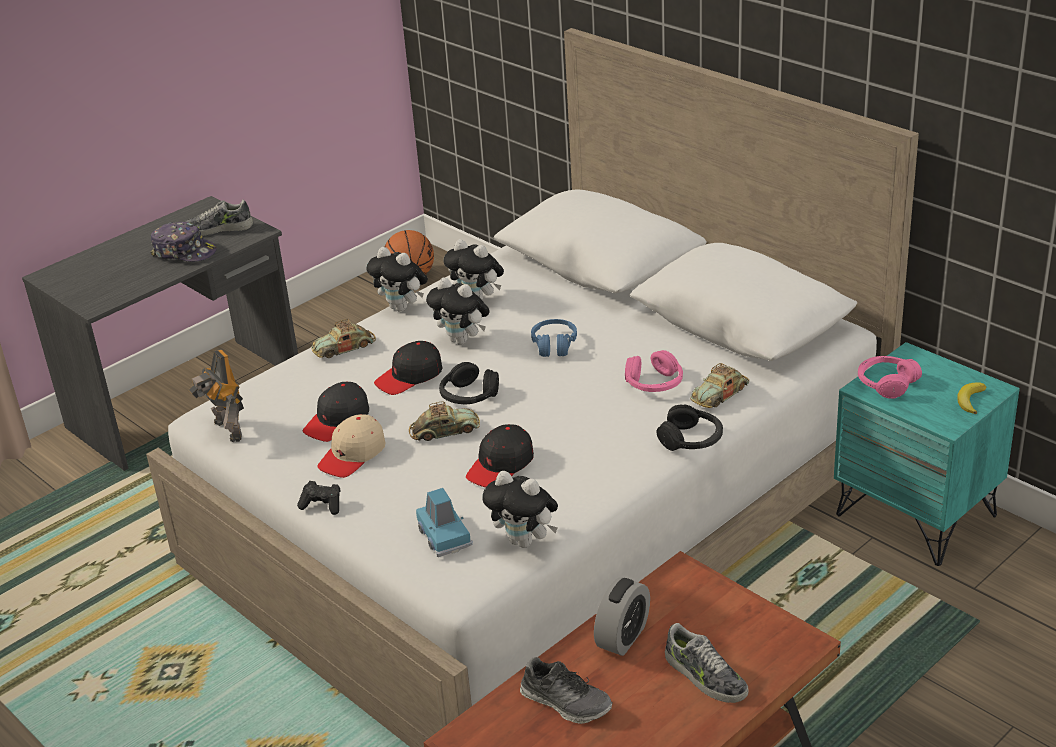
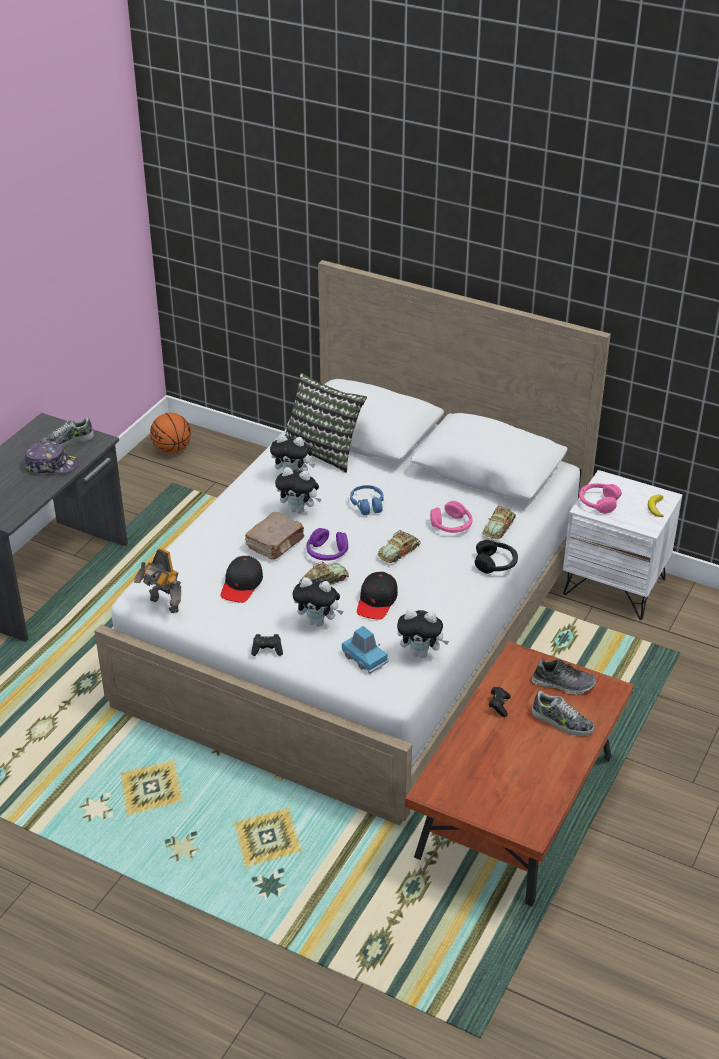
camera: 20 degrees left, 5 degrees up
toy car [311,319,376,358] -> toy car moved to [378,530,421,563]
beige cap [317,414,385,478] -> none
plush toy [366,247,428,312] -> plush toy moved to [292,577,343,626]
black cap [374,341,442,395] -> brown book [245,512,305,560]
black headphones [439,362,499,405] -> purple headphones [307,528,348,561]
shoe [520,657,613,724] -> shoe moved to [532,659,596,695]
alarm clock [594,577,650,656] -> black game controller [489,687,511,717]
turquoise nightstand [834,342,1020,566] -> white nightstand [563,470,682,620]
none -> pillow [285,373,367,473]

